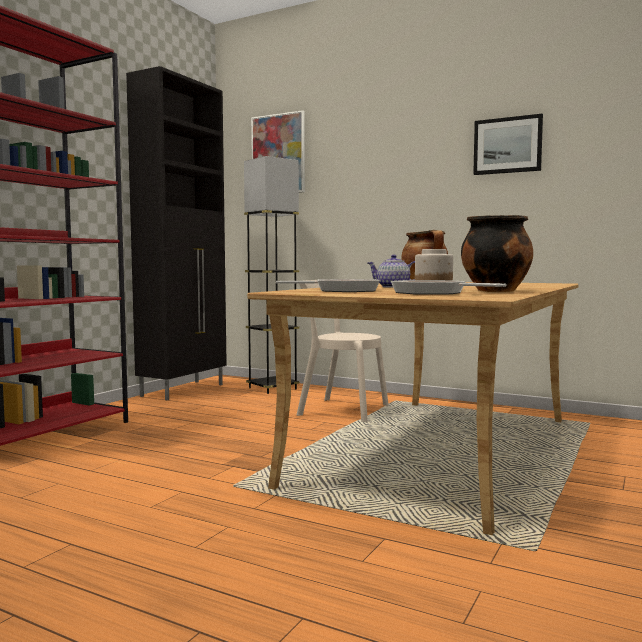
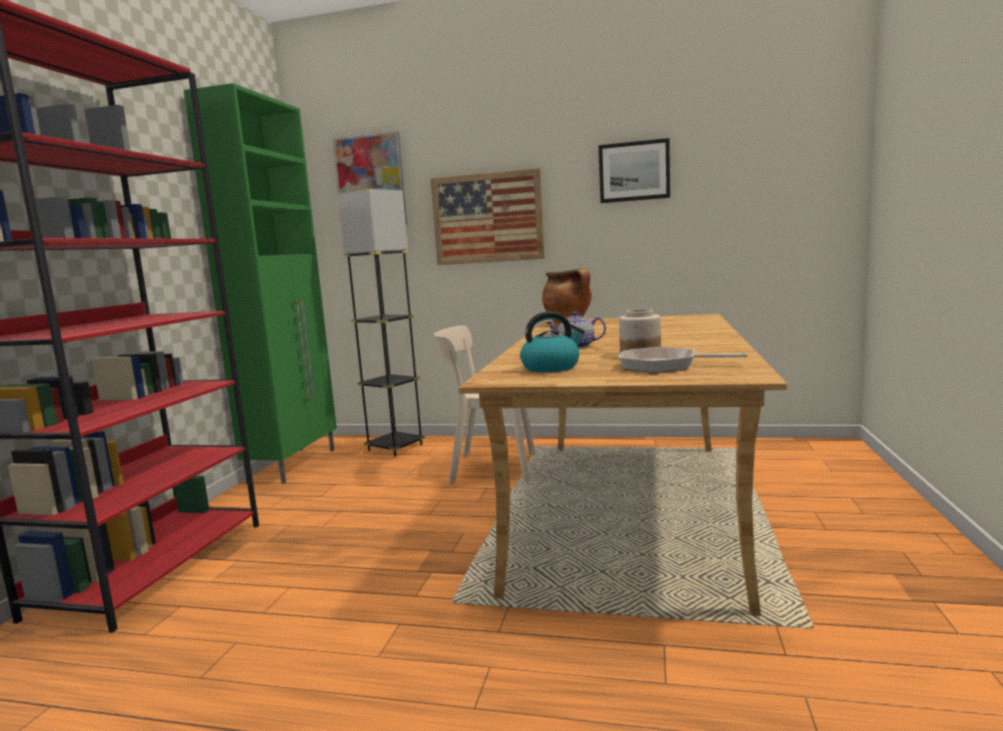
camera: 15 degrees left, 5 degrees up
black cabinet [126,66,227,400] -> green cabinet [184,83,337,484]
frying pan [276,279,380,292] -> kettle [520,312,585,372]
cooking pot [461,215,533,292] -> none
none -> picture [430,168,545,265]

